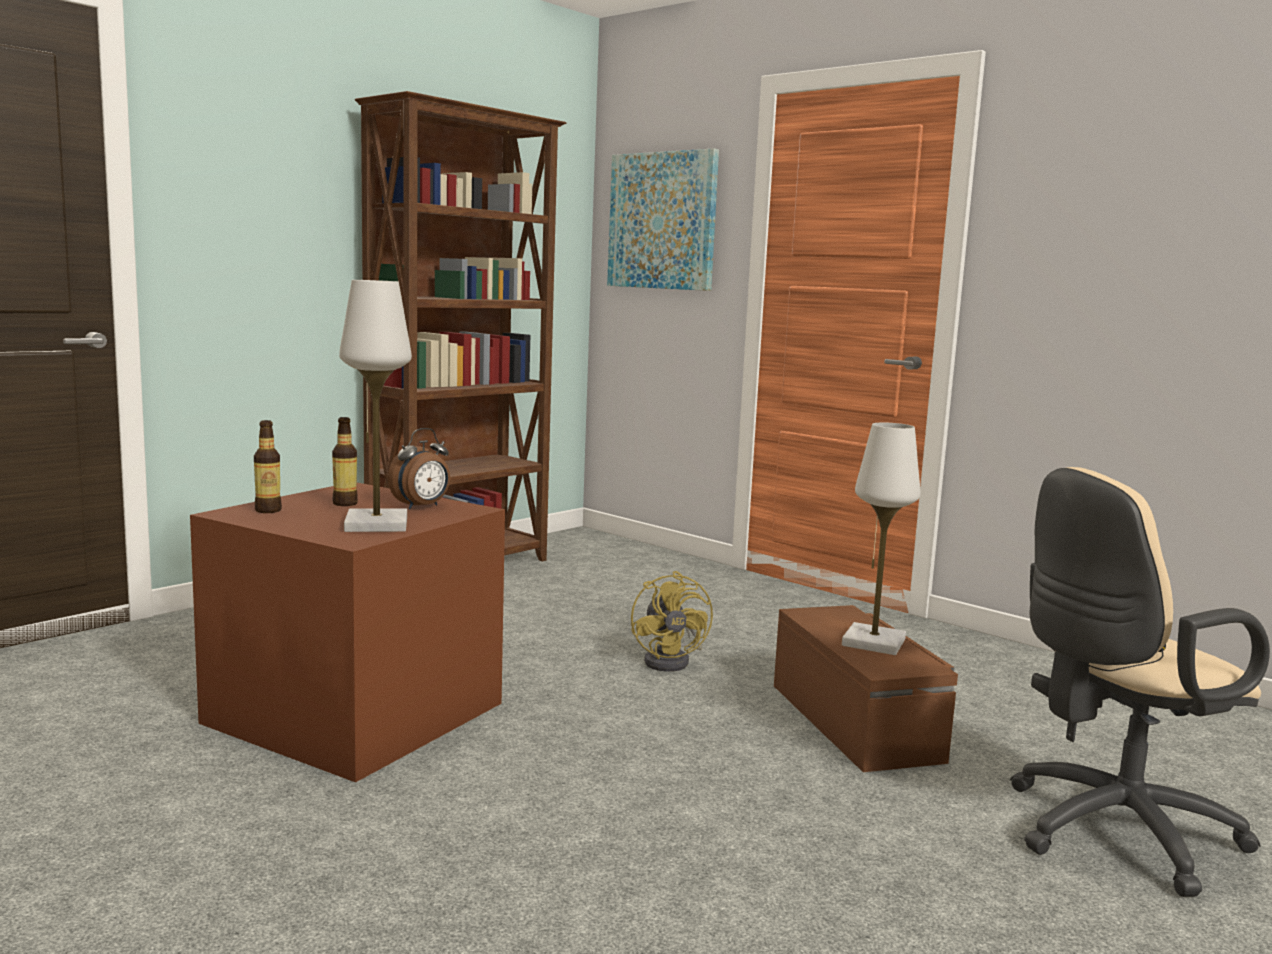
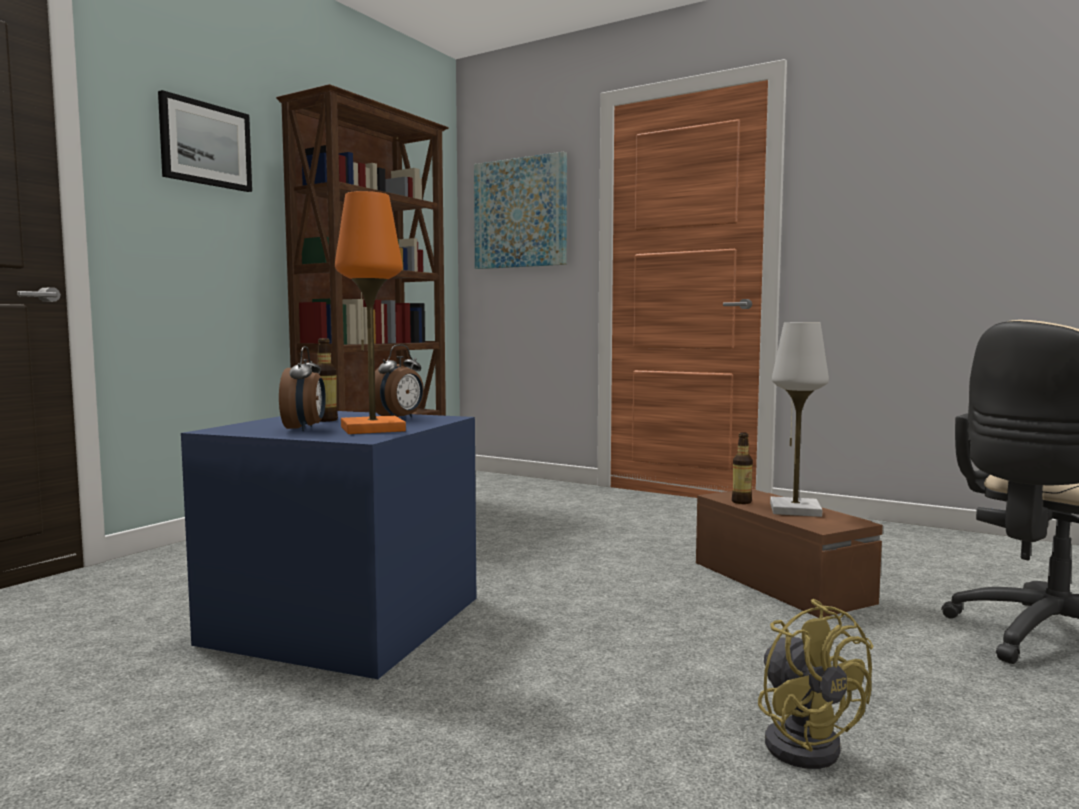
camera: 10 degrees left, 5 degrees down
brown storage box [190,483,505,782] -> blue storage box [181,411,476,679]
bottle [254,420,282,513] -> bottle moved to [732,432,753,504]
white table lamp [339,280,412,532] -> orange table lamp [335,191,406,434]
yellow fan [631,571,713,672] -> yellow fan moved to [758,599,873,769]
none -> picture [158,90,252,192]
none -> alarm clock [279,346,326,431]

